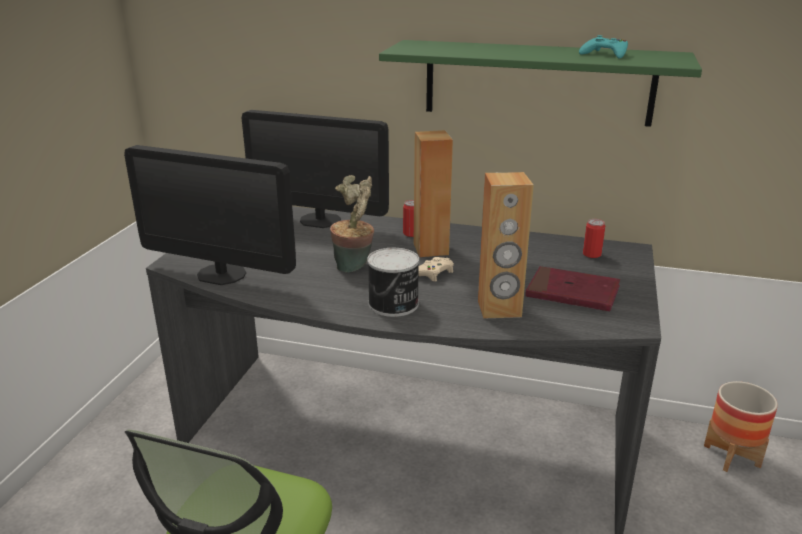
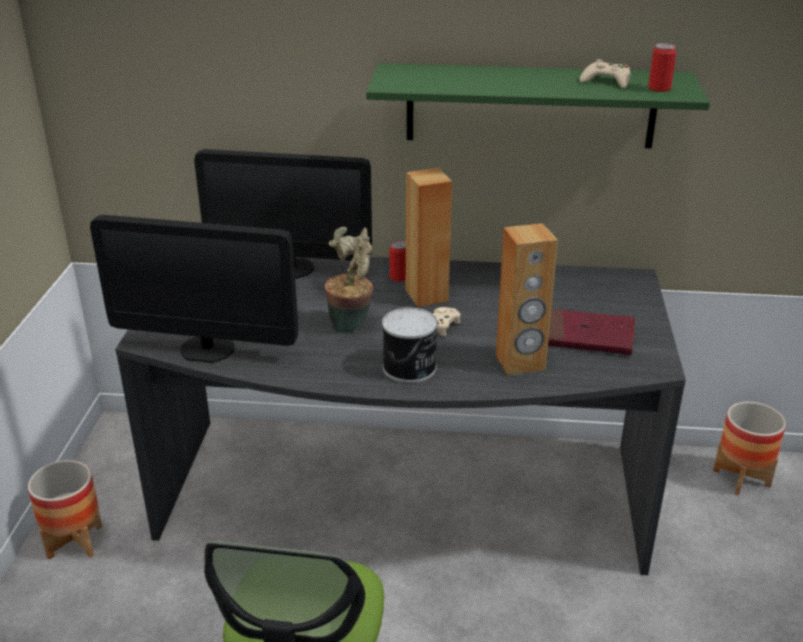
camera: 10 degrees left, 5 degrees up
turquoise game controller [579,35,628,59] -> beige game controller [580,59,630,89]
can [583,219,605,258] -> can moved to [648,43,677,92]
none -> planter [28,460,102,559]

